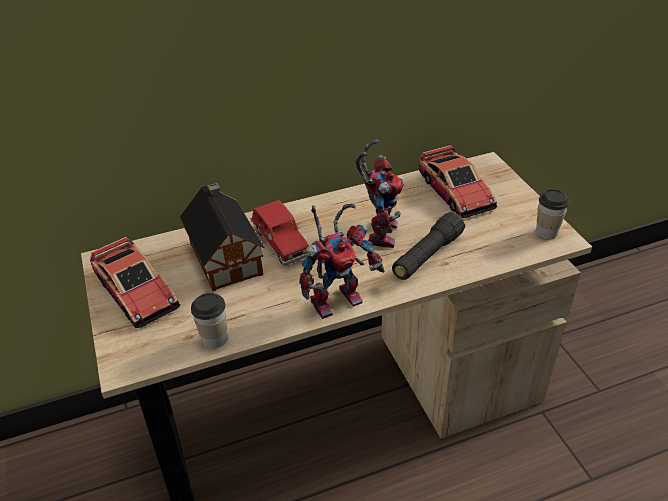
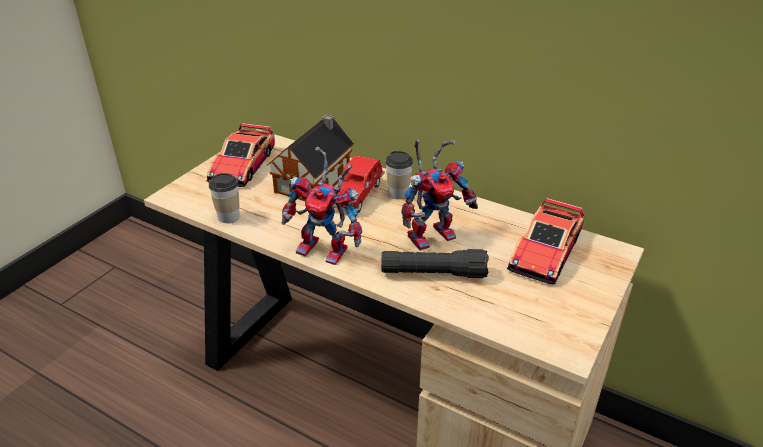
camera: 50 degrees right, 5 degrees down
cup [536,189,569,239] -> cup moved to [385,151,413,199]

